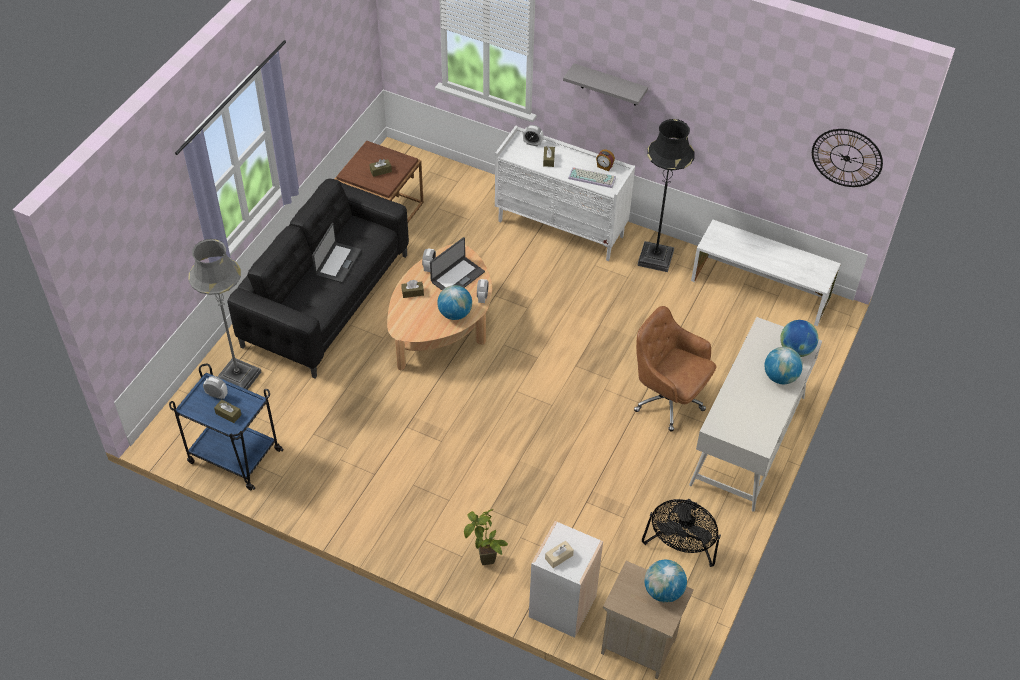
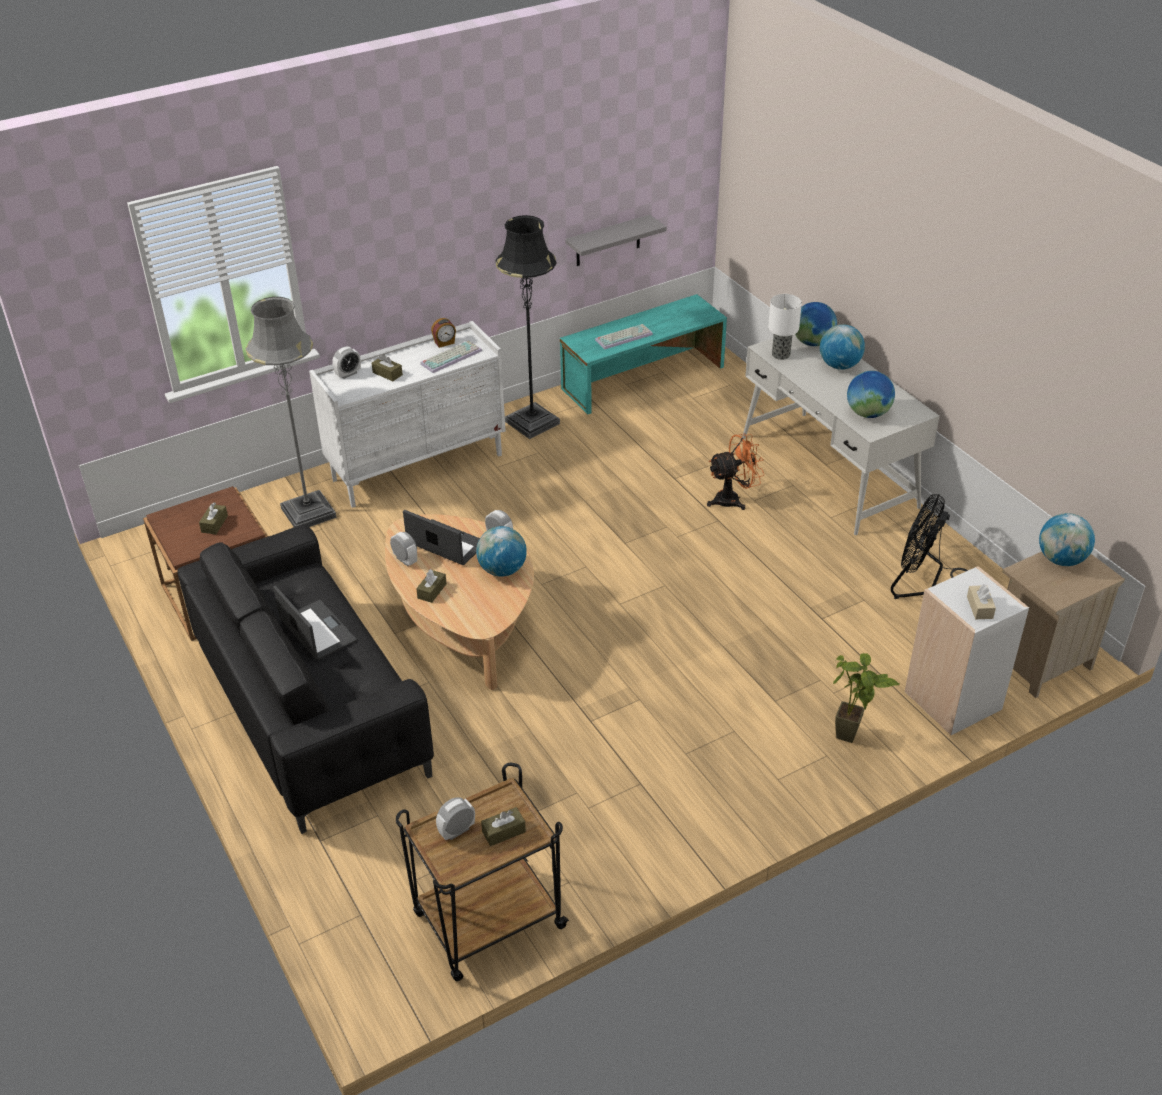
camera: 55 degrees left, 10 degrees down
blue cart [169,364,284,490] -> brown cart [396,763,570,981]
grey floor lamp [189,239,261,390] -> grey floor lamp moved to [246,297,337,527]
laptop [430,237,485,290] -> laptop turned 45 degrees counterclockwise [403,510,480,565]
grey shelf [563,63,648,106] -> grey shelf moved to [565,215,667,266]
brown office chair [634,306,716,431] -> orange fan [707,434,764,510]
black fan [642,499,721,567] -> black fan turned 150 degrees clockwise [891,494,968,599]
white bench [691,220,841,326] -> turquoise bench [560,294,727,414]
wall clock [812,129,883,187] -> none
none -> keyboard [595,324,653,349]
none -> table lamp [768,294,802,360]
none -> globe [847,371,895,418]

